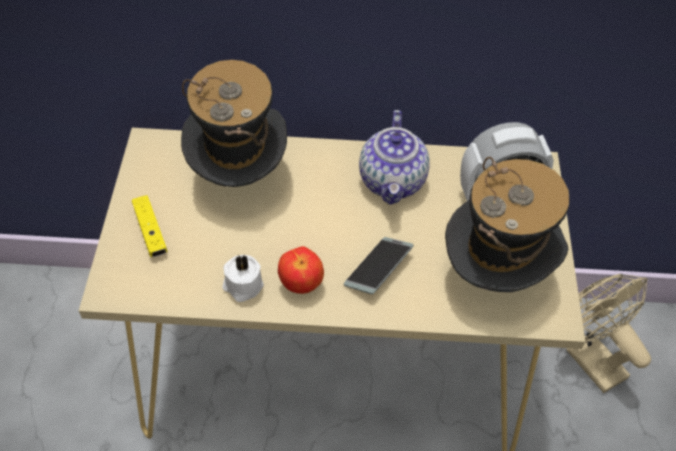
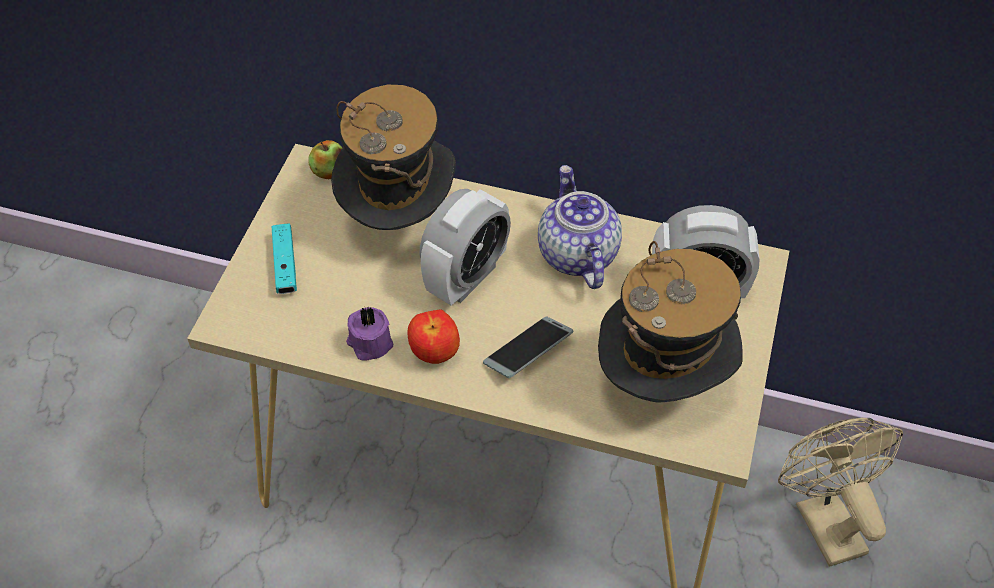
camera: 15 degrees right, 0 degrees up
yellow game controller [132,195,168,257] -> turquoise game controller [271,224,297,294]
white candle [222,255,264,302] -> purple candle [346,307,393,361]
teapot [359,110,430,205] -> teapot turned 150 degrees clockwise [538,165,622,289]
none -> apple [308,140,342,179]
none -> alarm clock [420,189,511,305]

